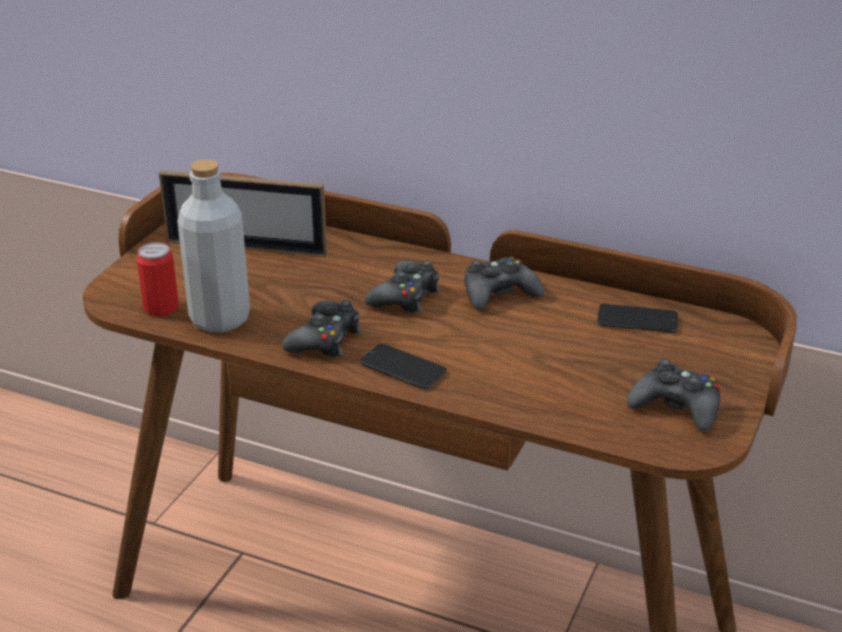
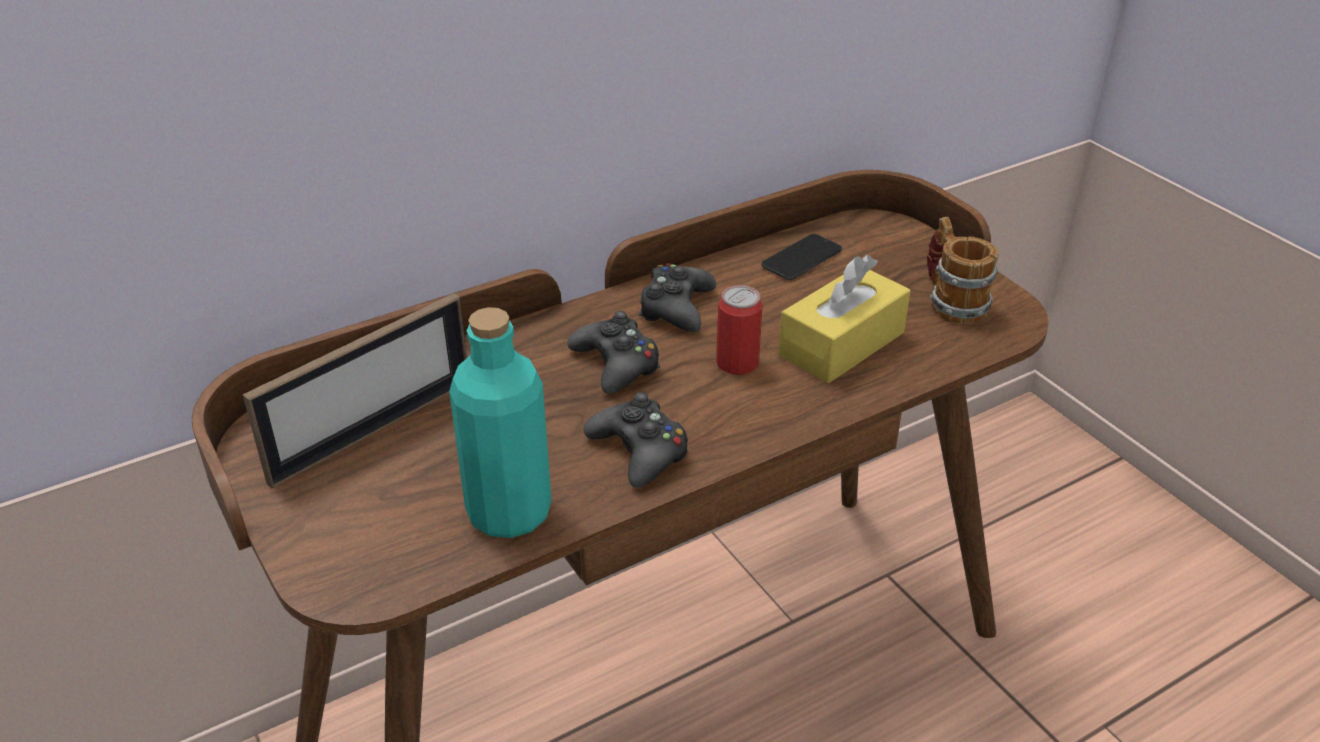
camera: 55 degrees left, 5 degrees up
can [136,242,179,316] -> can moved to [716,285,763,375]
grey bottle [177,159,250,332] -> turquoise bottle [449,307,552,538]
phone [359,344,447,389] -> none
black game controller [627,359,720,432] -> mug [927,217,998,324]
none -> yellow tissue box [778,255,910,383]

